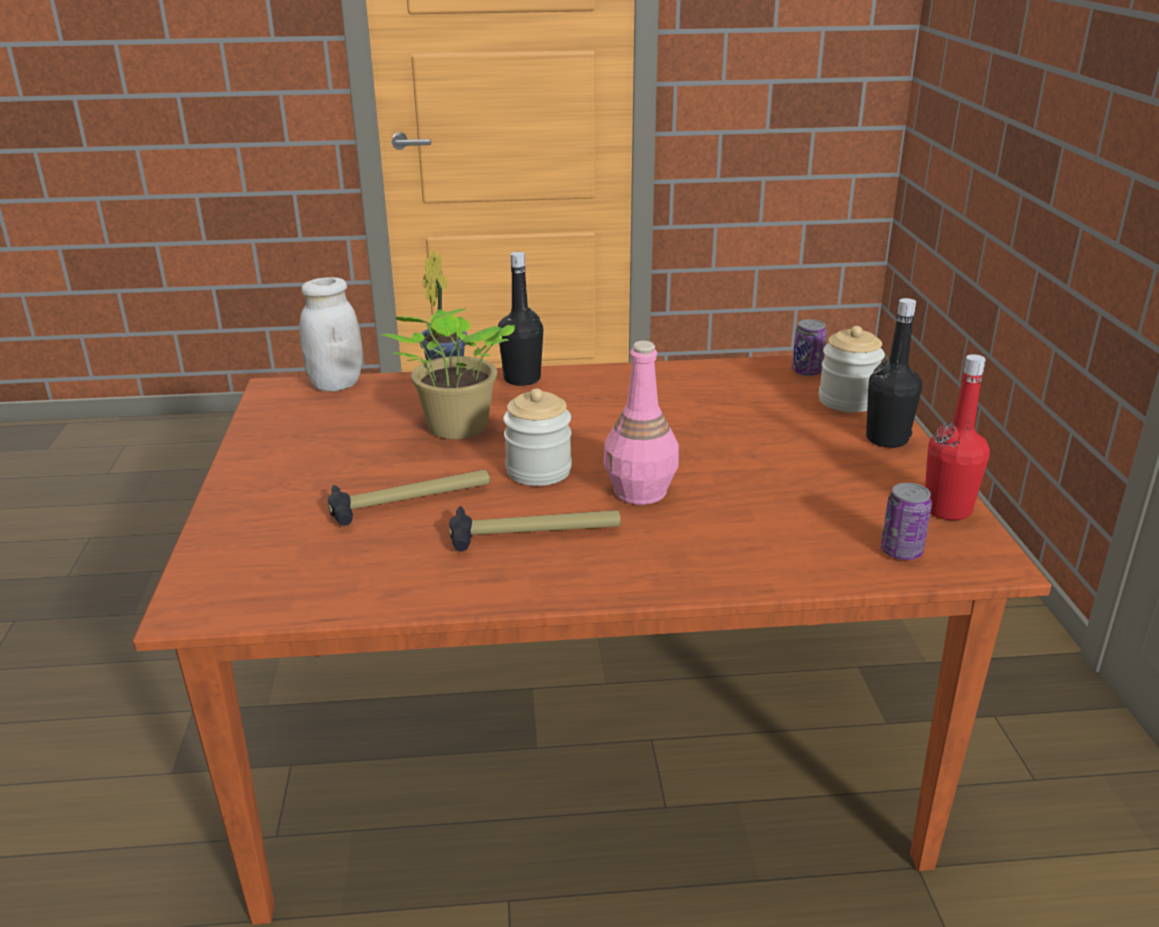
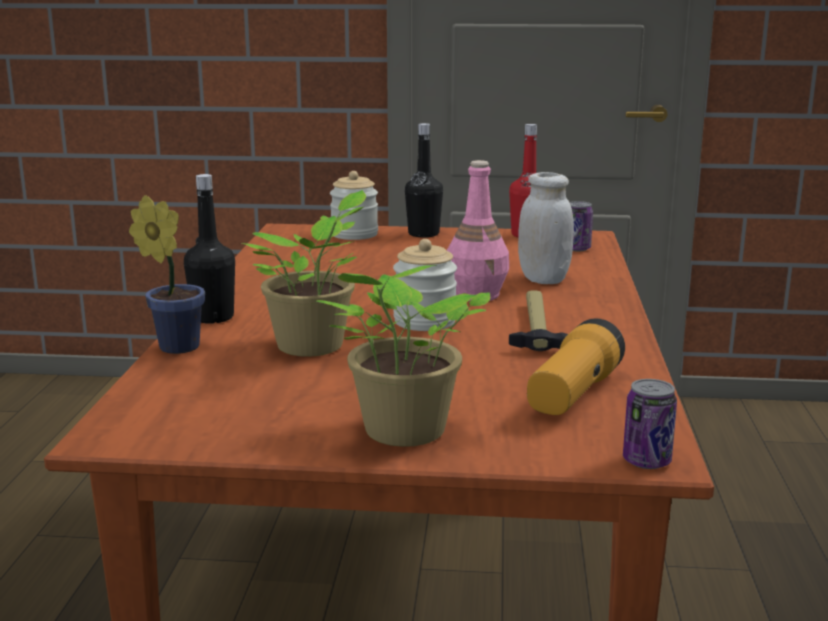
camera: 80 degrees left, 10 degrees down
white jar [299,277,363,391] -> white jar moved to [518,172,574,284]
hammer [328,470,490,526] -> none
can [792,319,827,376] -> can moved to [623,379,677,469]
none -> potted plant [316,265,490,447]
none -> flashlight [527,318,625,415]

